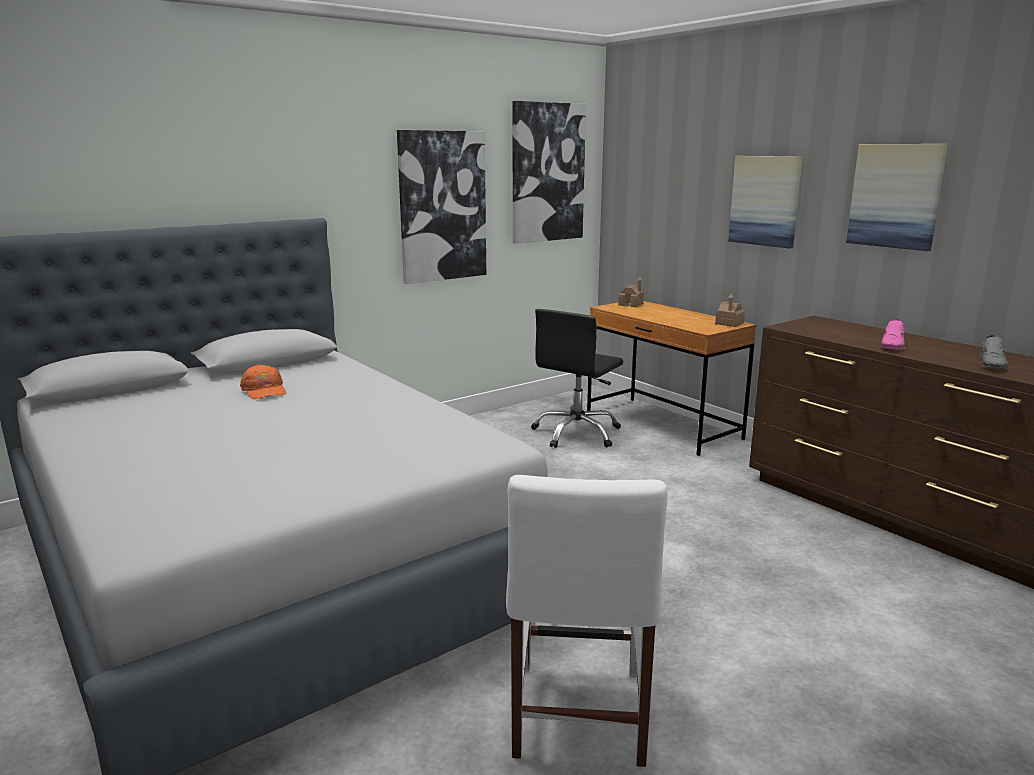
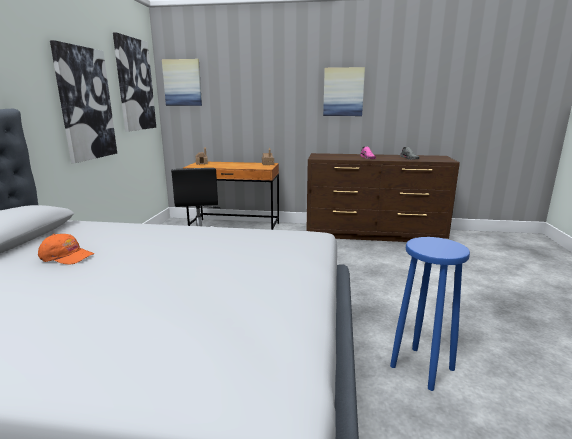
camera: 45 degrees left, 0 degrees up
white chair [506,475,668,767] -> blue stool [390,237,470,391]
picture [728,156,803,249] -> picture moved to [162,59,202,106]

